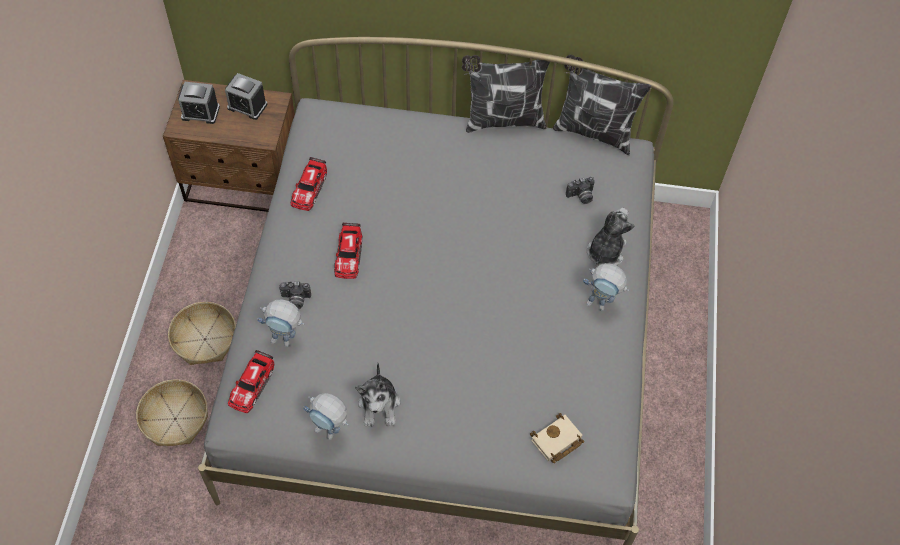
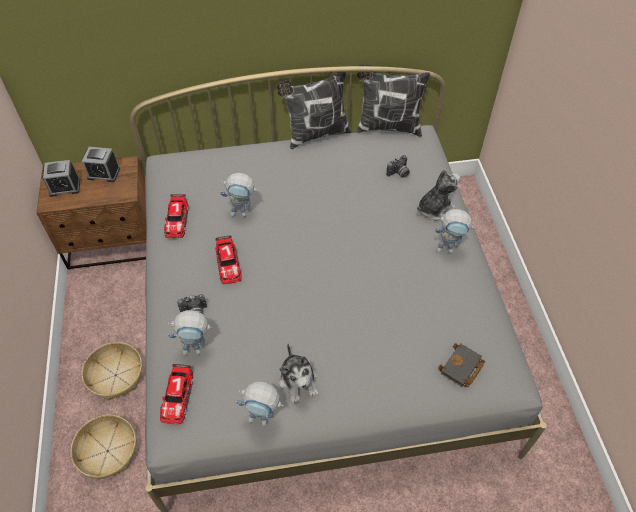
camera: 15 degrees left, 5 degrees down
beige book [530,413,584,463] -> black book [438,343,485,387]
plush toy [587,208,635,267] -> plush toy turned 45 degrees clockwise [417,169,460,221]
none -> toy robot [220,173,258,217]

